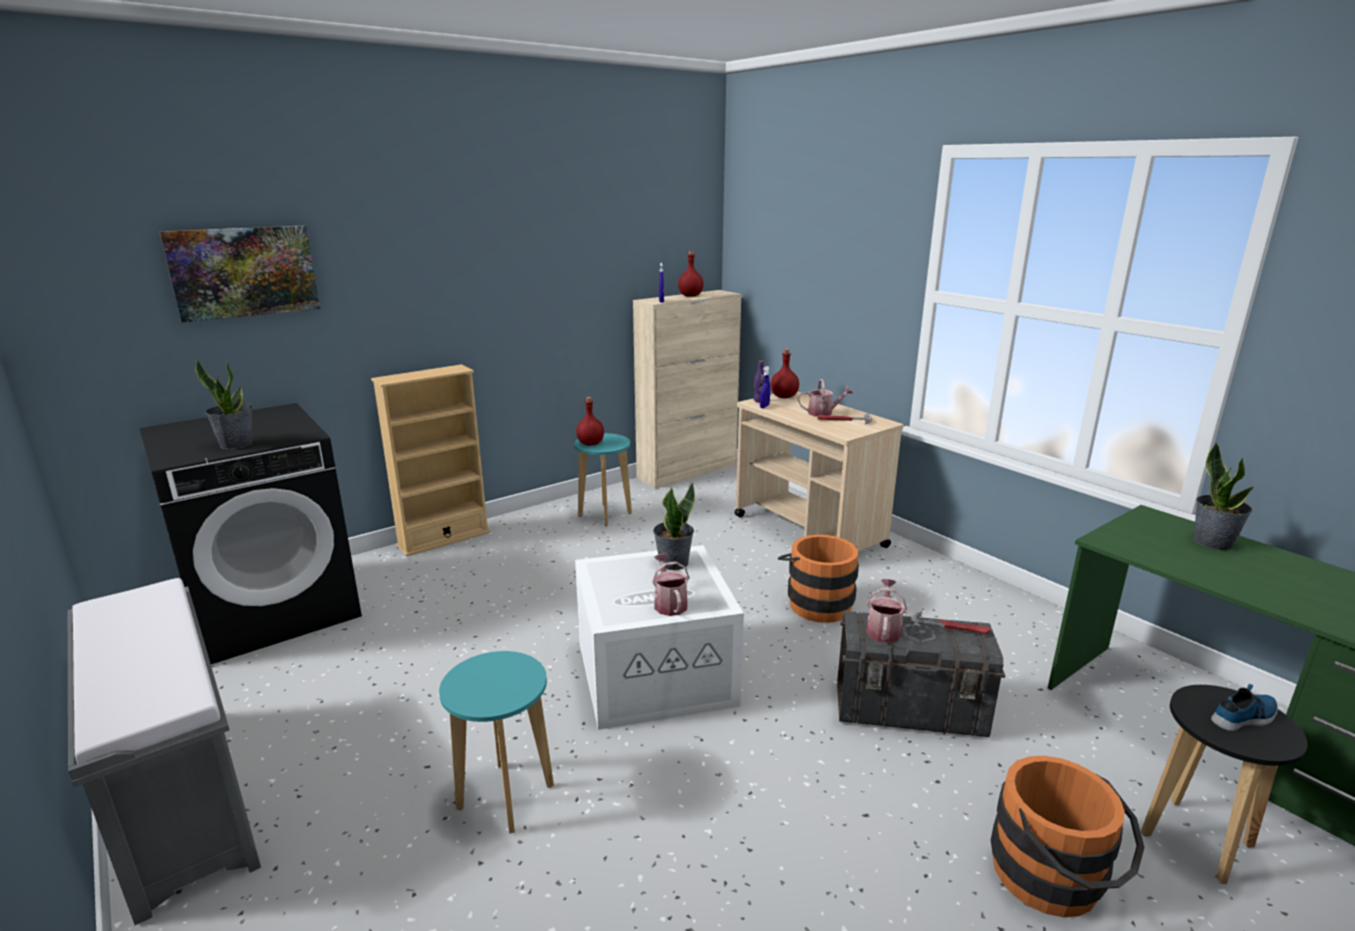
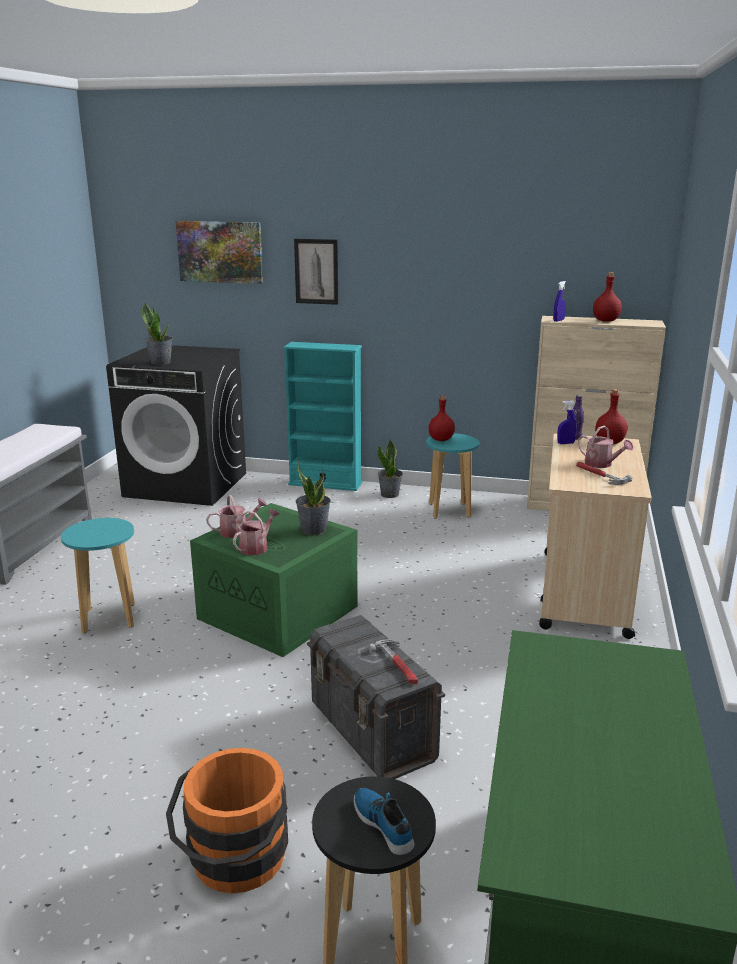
camera: 50 degrees right, 0 degrees up
beige bookcase [371,364,490,557] -> turquoise bookcase [283,342,362,491]
white storage box [575,545,744,730] -> green storage box [190,503,358,657]
orange bucket [778,535,859,623] -> none
watering can [866,579,907,643] -> watering can moved to [206,495,267,538]
potted plant [1193,442,1254,550] -> potted plant moved to [378,438,403,498]
shoe [1211,684,1278,731] -> shoe turned 150 degrees counterclockwise [353,788,415,855]
none -> picture [294,239,338,305]

